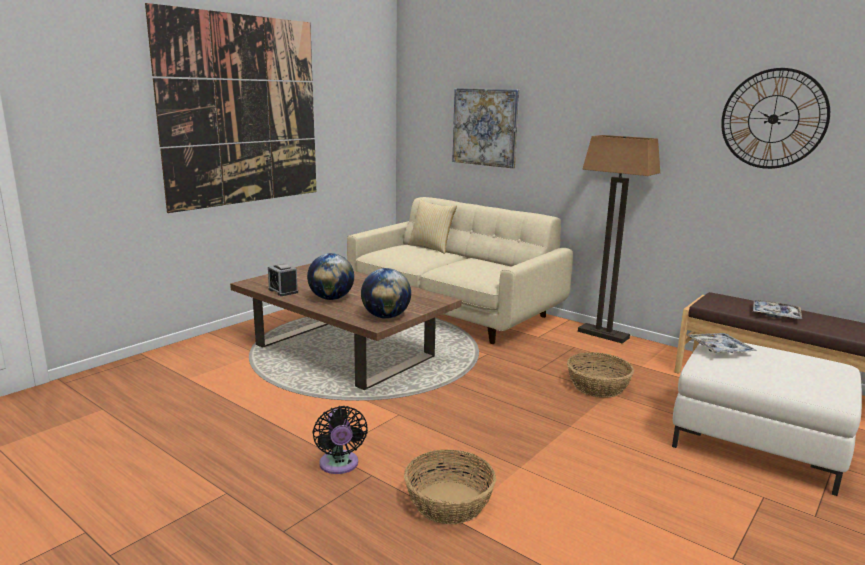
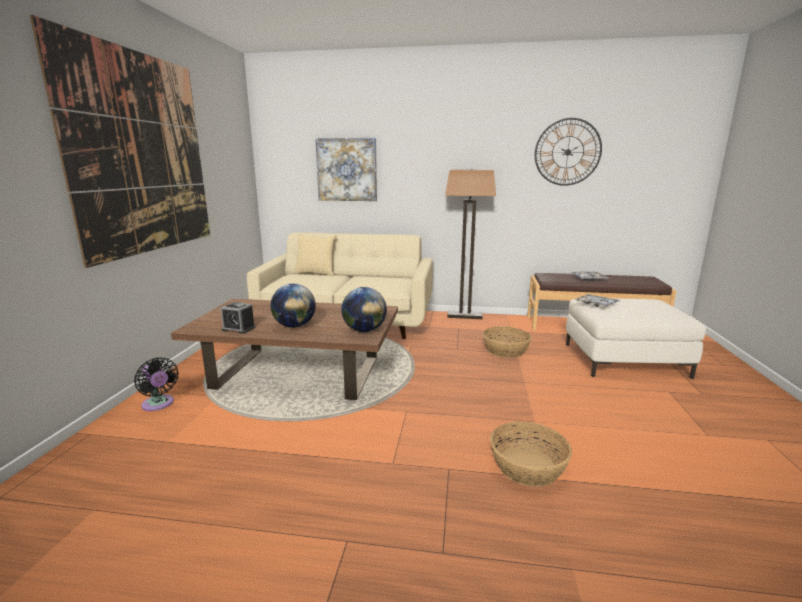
camera: 30 degrees left, 0 degrees up
black fan [312,406,368,474] -> black fan moved to [134,357,179,411]

